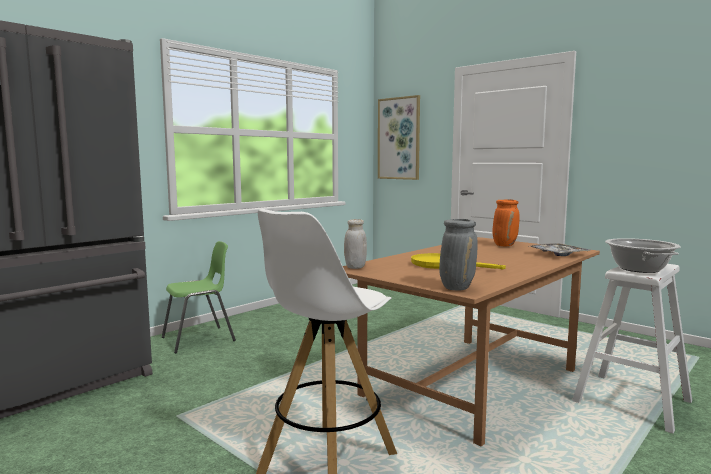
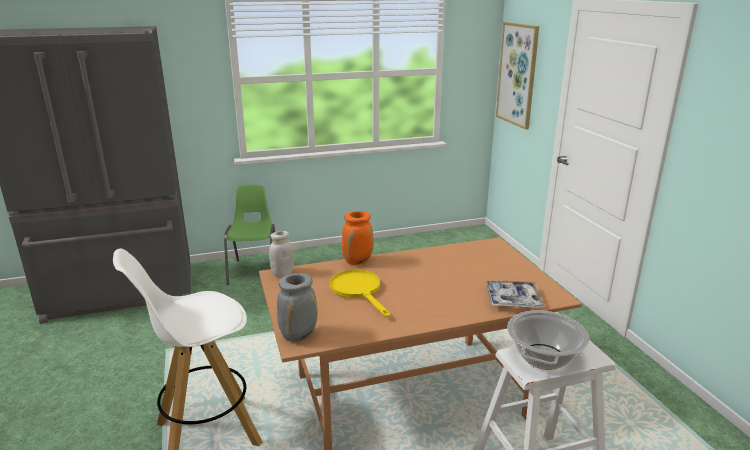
camera: 30 degrees right, 15 degrees up
green chair [162,241,236,353] -> green chair turned 90 degrees counterclockwise [224,184,275,285]
orange vase [492,199,520,246] -> orange vase moved to [342,211,373,265]

